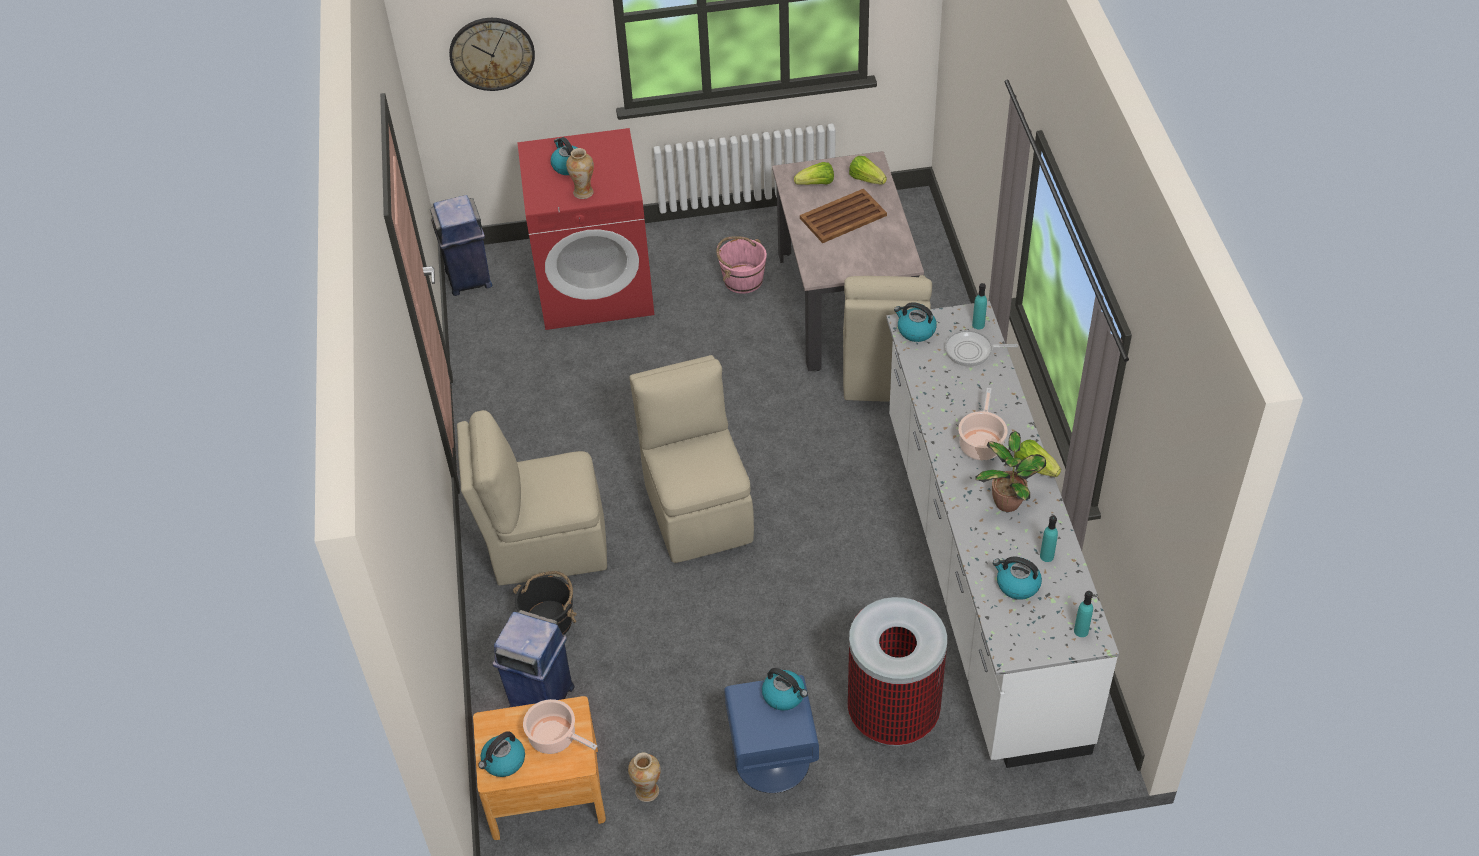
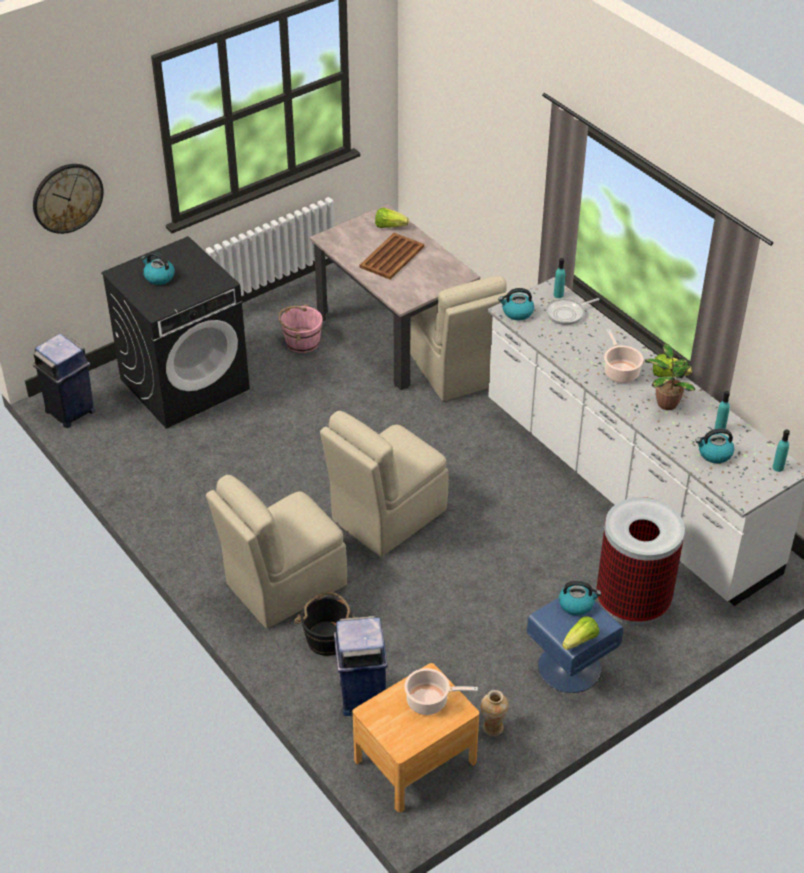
camera: 30 degrees left, 5 degrees down
kettle [478,731,525,777] -> none
red washing machine [517,128,654,330] -> black washing machine [101,236,250,429]
vase [566,148,594,199] -> none
beige chair [629,355,754,563] -> beige chair turned 90 degrees counterclockwise [320,411,448,557]
lettuce [794,162,834,185] -> lettuce moved to [562,616,599,650]

